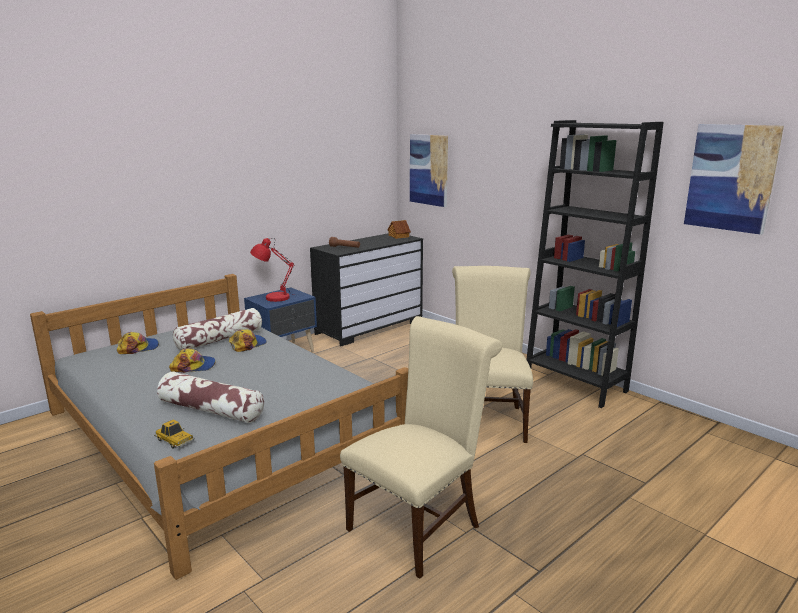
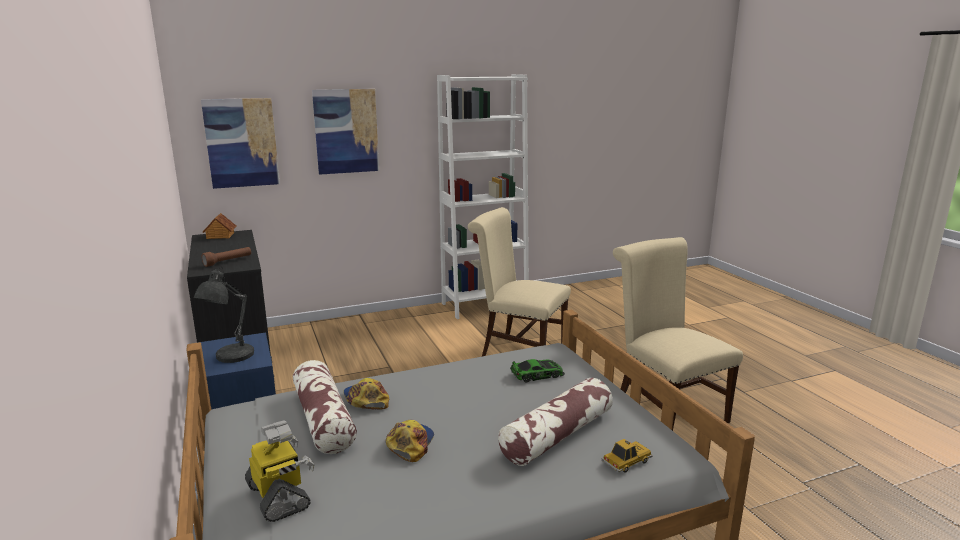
camera: 70 degrees left, 0 degrees up
cap [117,332,159,354] -> toy robot [245,420,314,522]
red table lamp [250,238,295,302] -> grey table lamp [194,267,254,363]
black bookcase [526,120,664,408] -> white bookcase [437,74,529,319]
picture [684,124,784,235] -> picture moved to [312,89,379,175]
none -> toy car [510,359,565,382]

